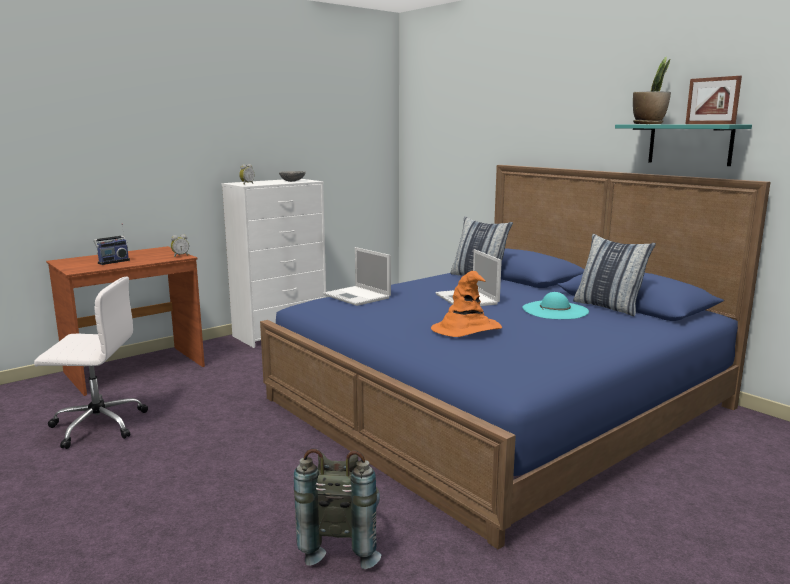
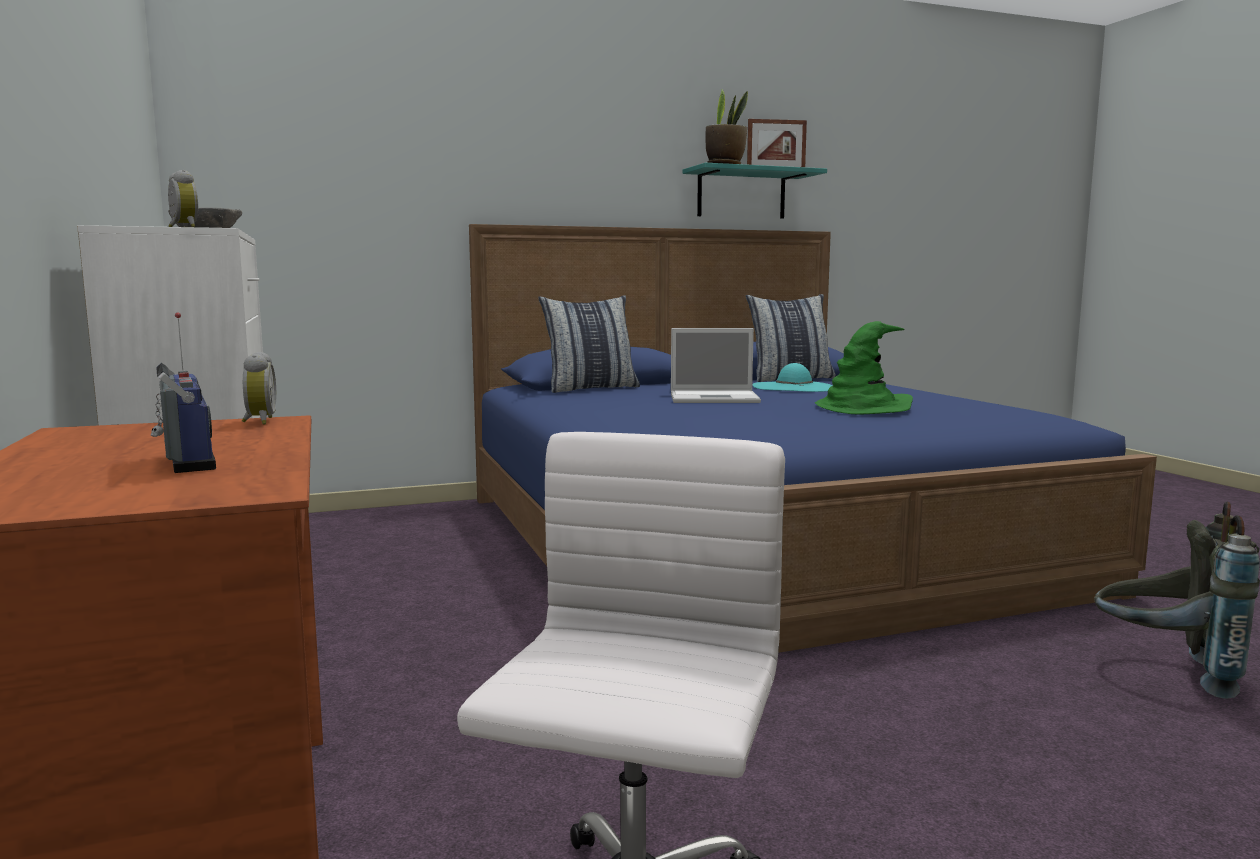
camera: 70 degrees left, 5 degrees down
laptop [323,247,391,306] -> none
orange hat [431,271,502,337] -> green hat [815,321,913,415]

